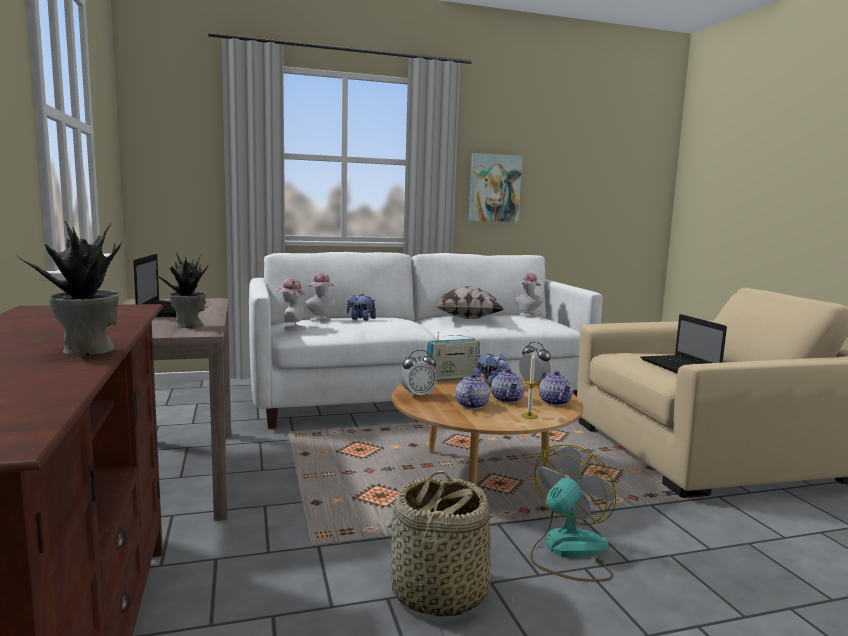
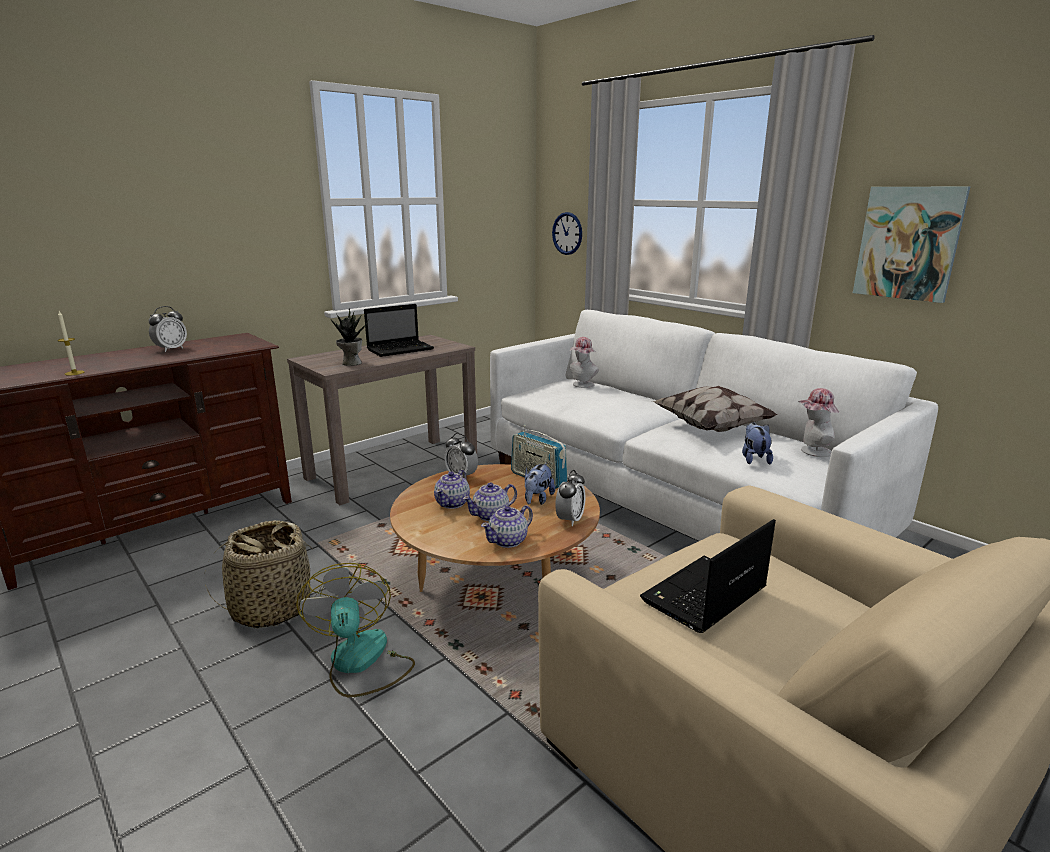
camera: 65 degrees right, 10 degrees up
potted plant [17,220,122,356] -> none
hat [276,278,307,330] -> none
plush toy [346,294,376,321] -> plush toy moved to [742,423,773,465]
teapot [456,373,490,409] -> teapot turned 120 degrees clockwise [434,470,470,509]
candle [521,353,539,419] -> candle moved to [58,311,84,376]
fan [530,445,616,582] -> fan turned 120 degrees counterclockwise [296,563,415,697]
none -> alarm clock [149,306,187,352]
none -> wall clock [552,212,582,255]

